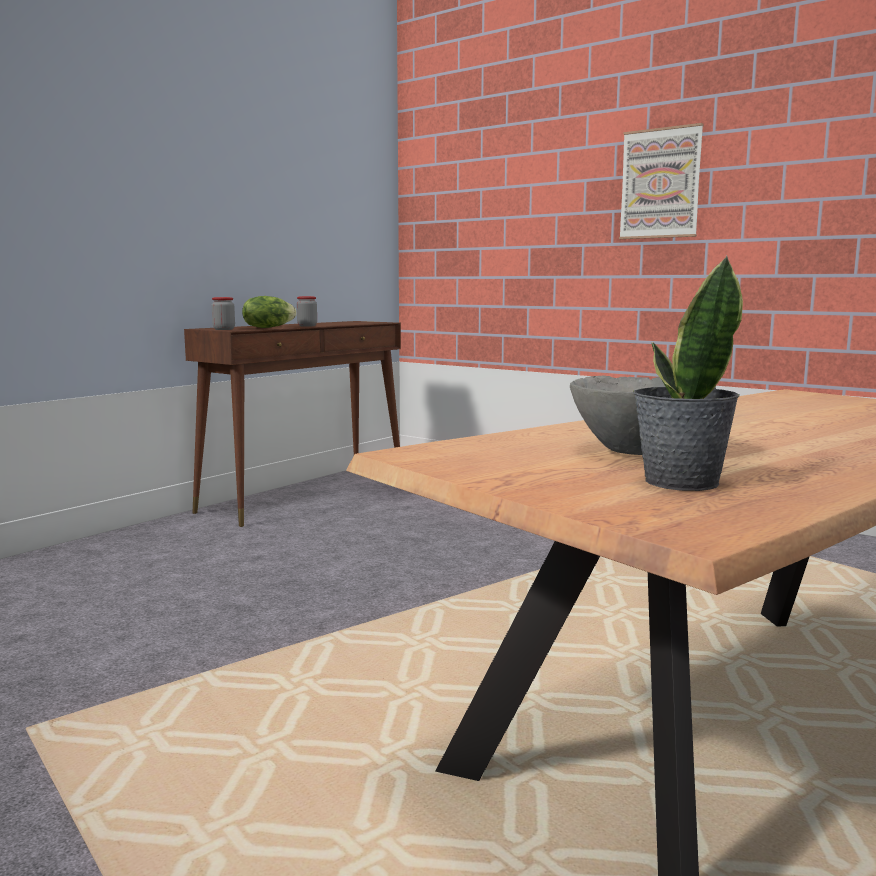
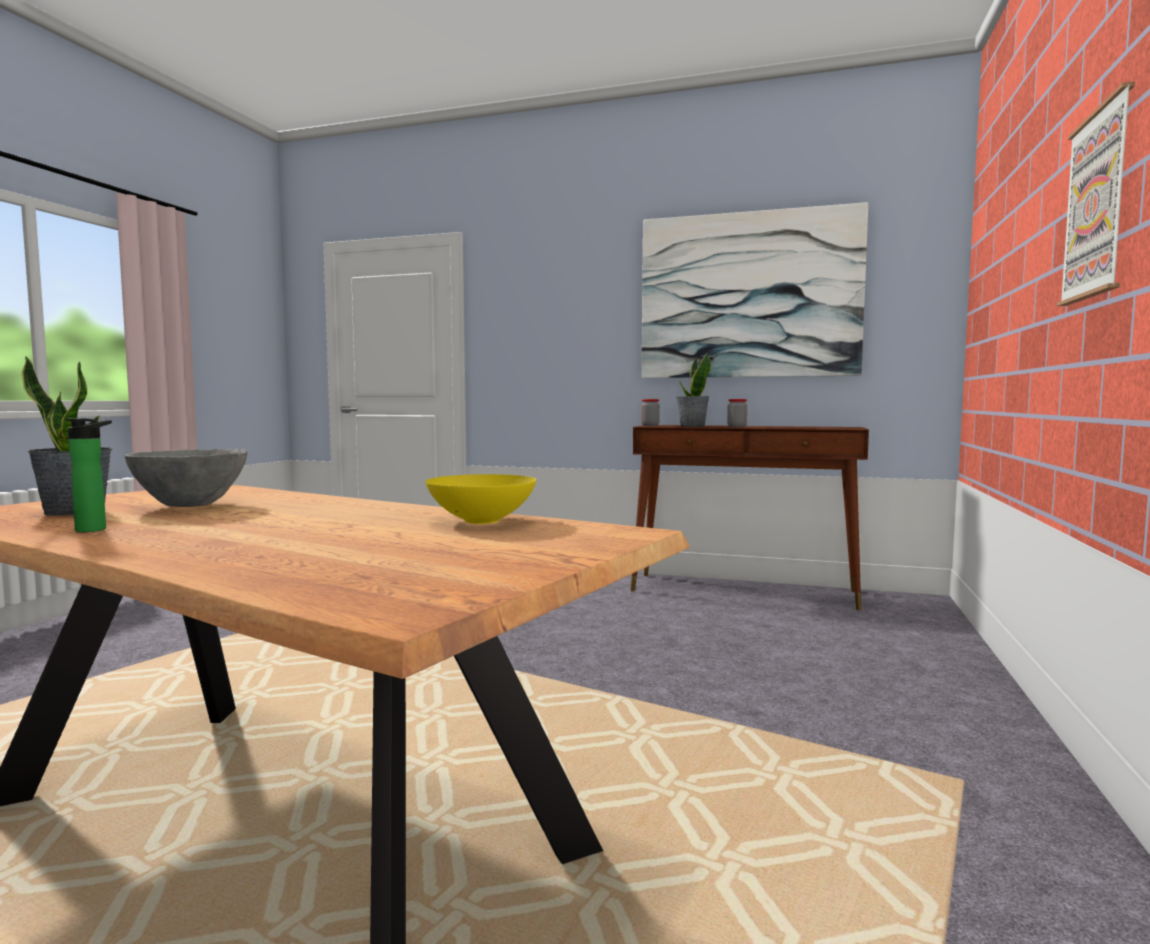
camera: 70 degrees right, 5 degrees down
lettuce [242,296,296,328] -> potted plant [677,353,711,427]
none -> bottle [66,418,112,532]
none -> yellow bowl [425,474,536,524]
none -> picture [642,202,868,378]

